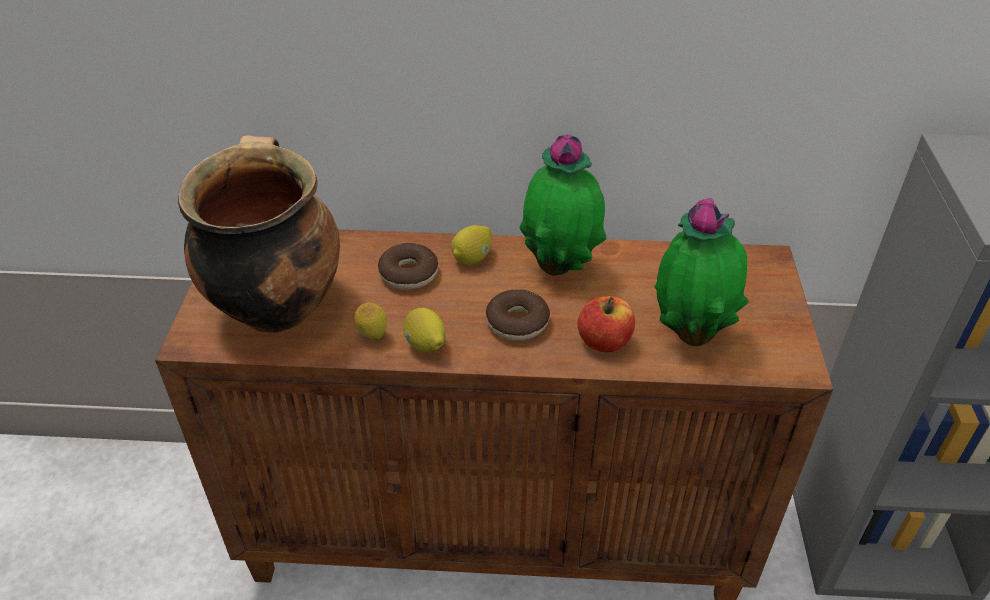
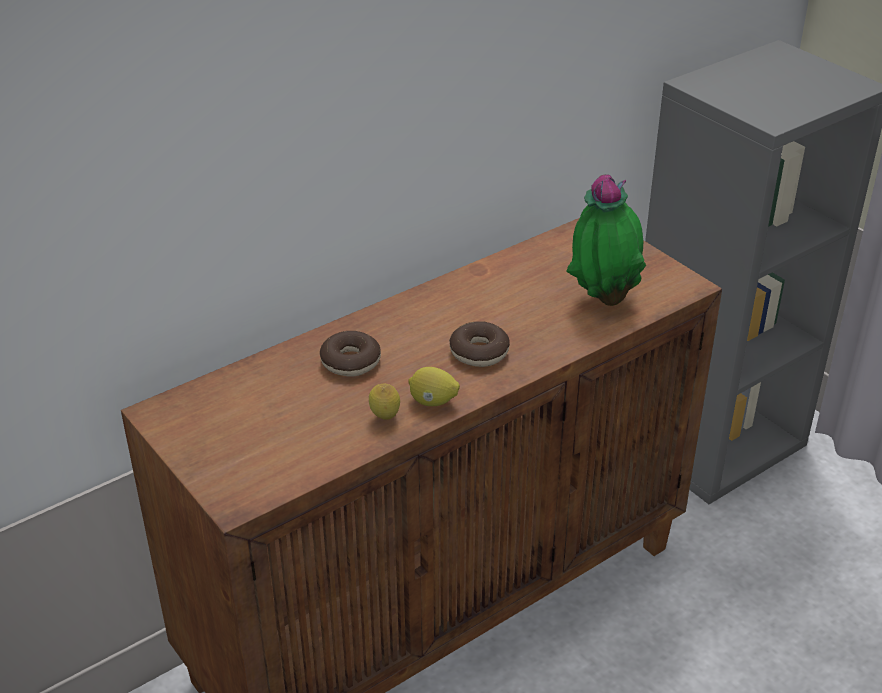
camera: 40 degrees left, 5 degrees down
cooking pot [178,135,340,333] -> none
lemon [451,225,492,265] -> none
potted plant [519,134,607,276] -> none
apple [578,296,635,352] -> none

